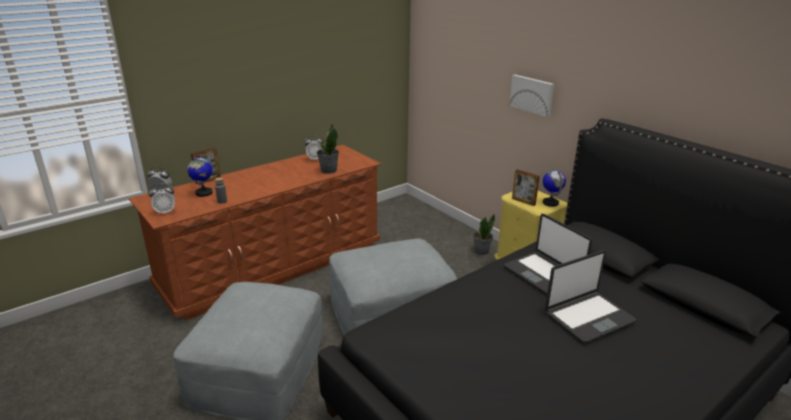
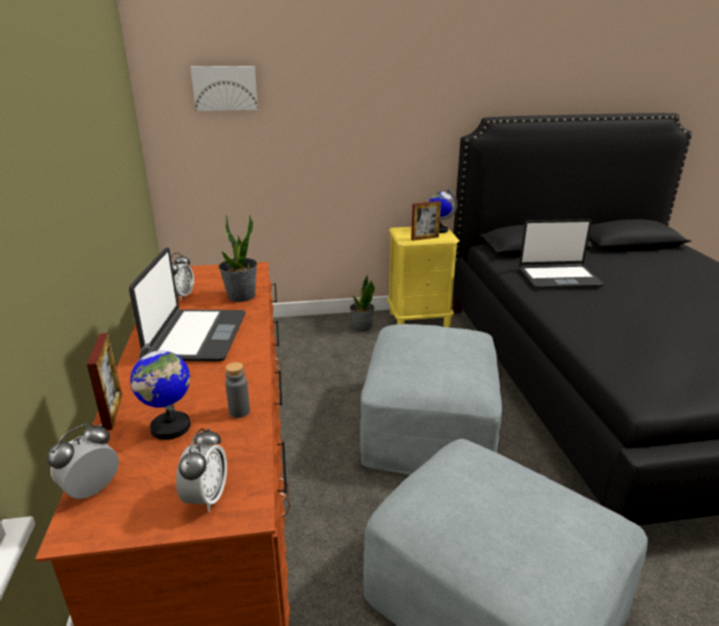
camera: 60 degrees left, 0 degrees up
picture [509,75,554,117] -> picture moved to [191,66,258,111]
laptop [545,250,637,343] -> laptop moved to [129,247,246,362]

